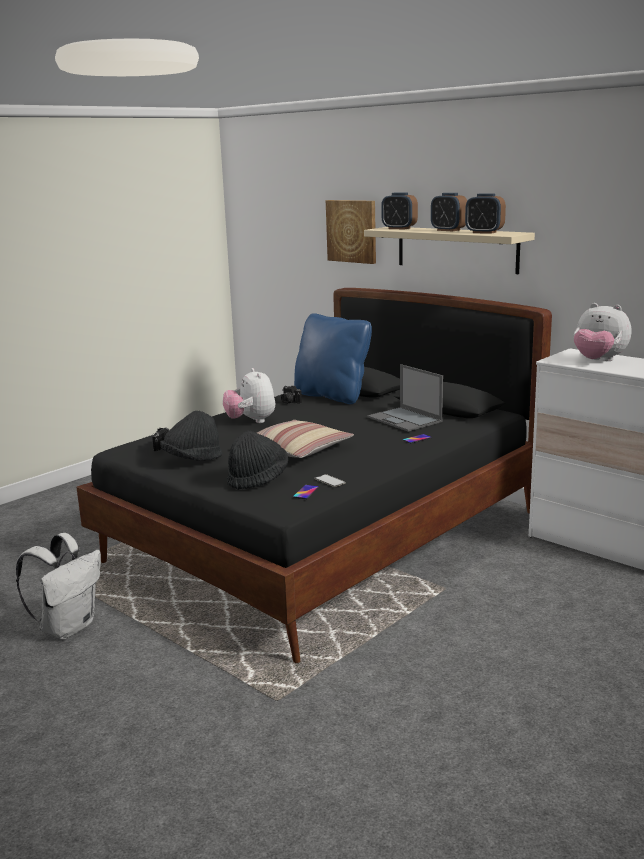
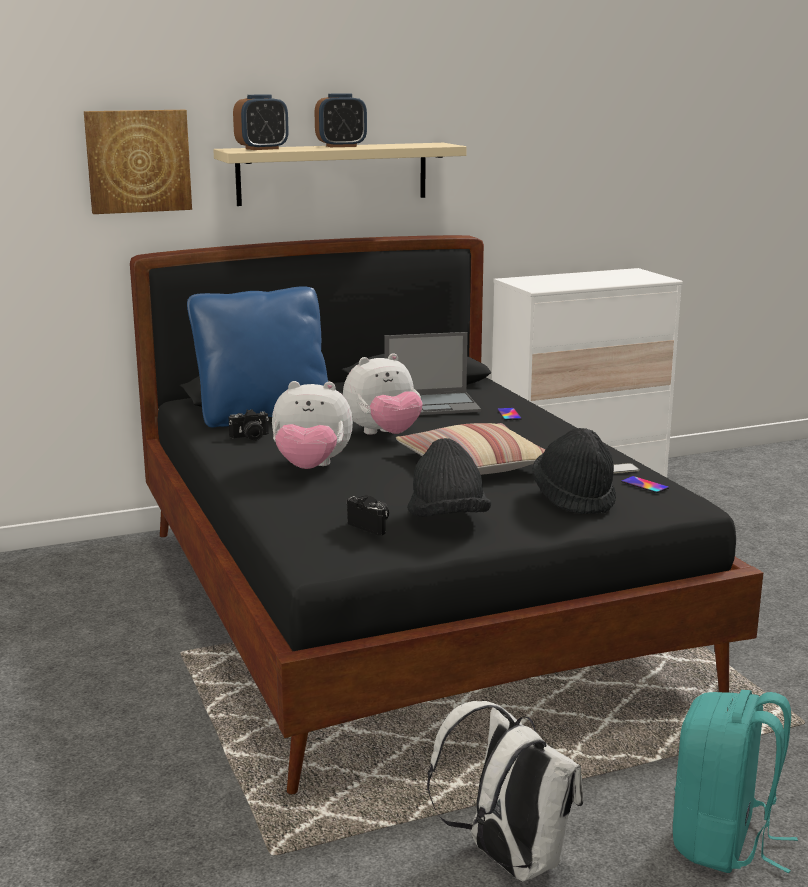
camera: 65 degrees left, 0 degrees up
alarm clock [465,193,506,234] -> none
plush toy [574,303,632,361] -> plush toy moved to [343,353,423,435]
none -> turquoise backpack [673,690,798,873]

